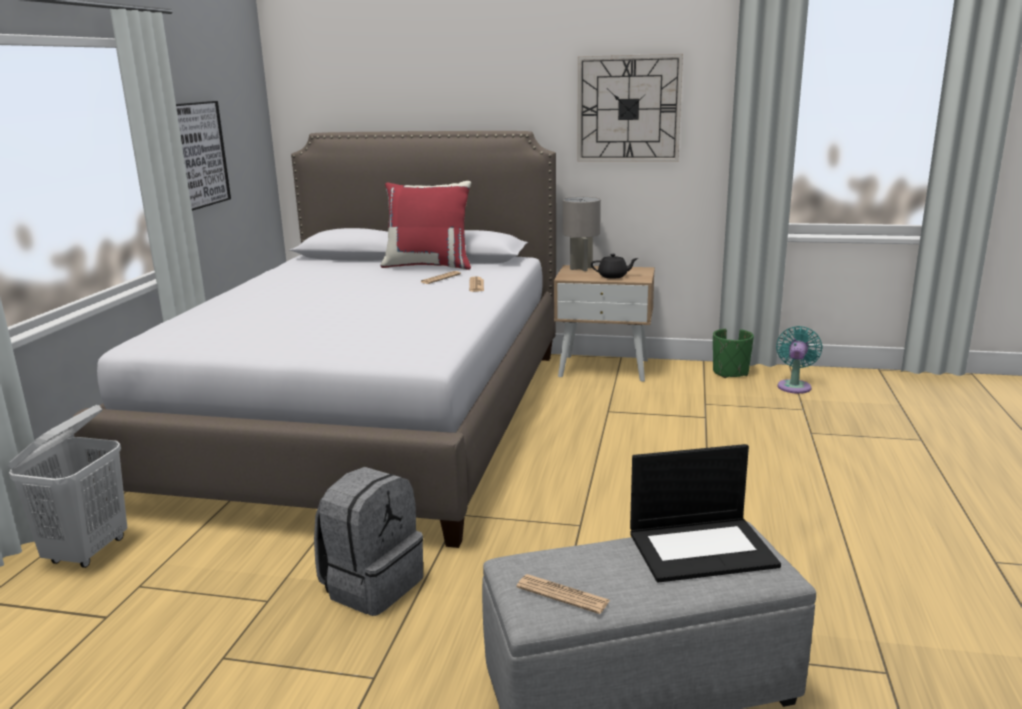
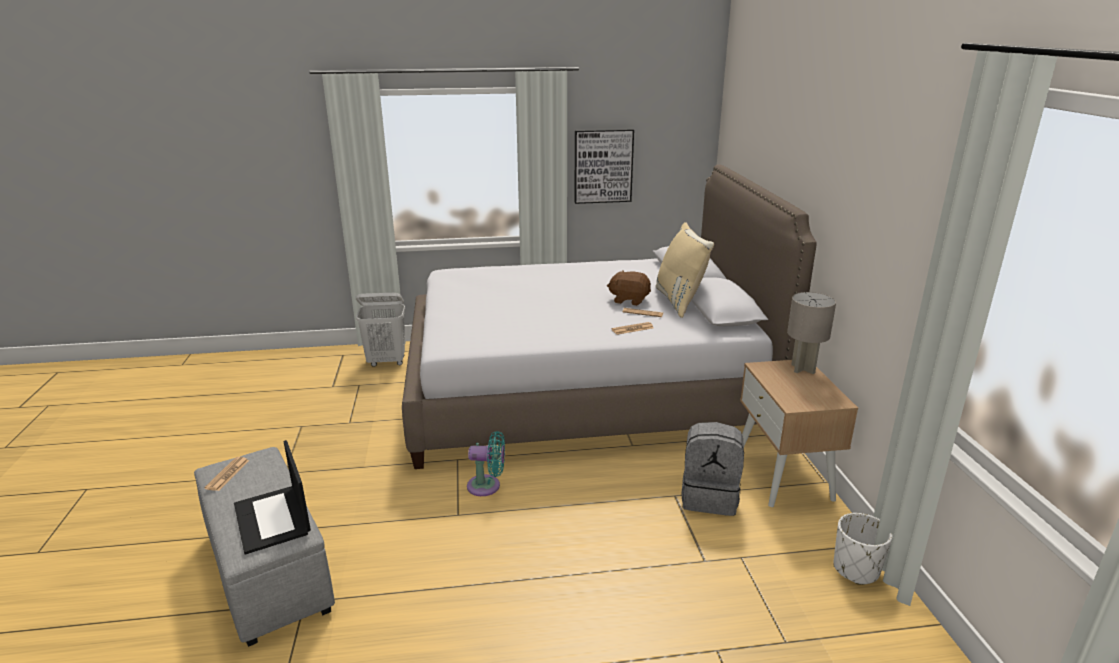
camera: 70 degrees right, 5 degrees up
grey backpack [314,467,423,616] -> grey backpack moved to [681,422,744,516]
red pillow [380,181,471,270] -> beige pillow [655,222,714,318]
wall clock [577,54,683,162] -> none
black teapot [591,254,638,279] -> none
green planter [713,329,754,378] -> white planter [834,513,893,585]
turquoise fan [776,326,823,394] -> turquoise fan moved to [467,431,505,496]
none -> brown plush toy [607,270,651,306]

